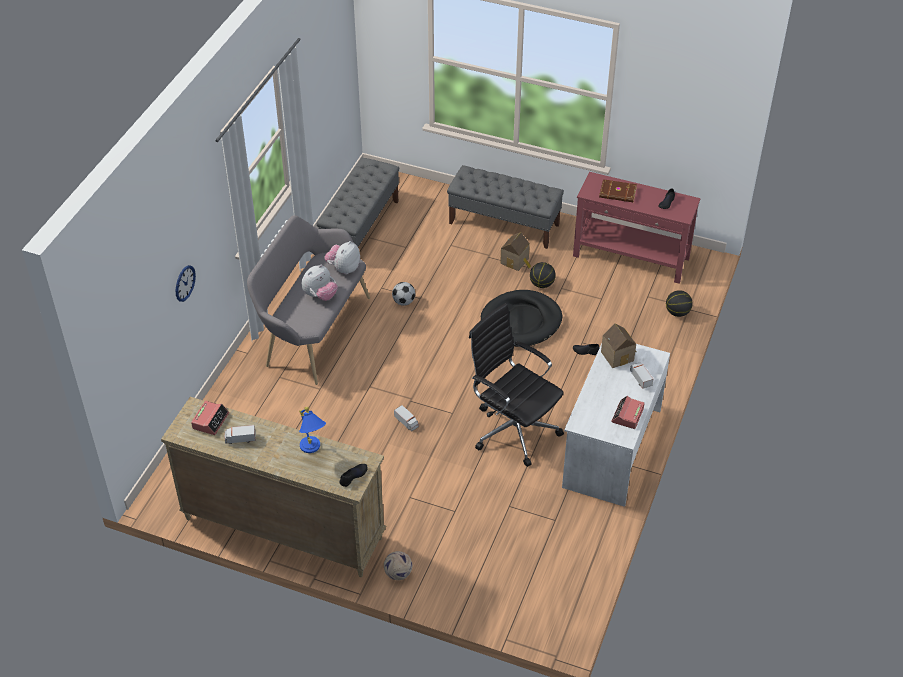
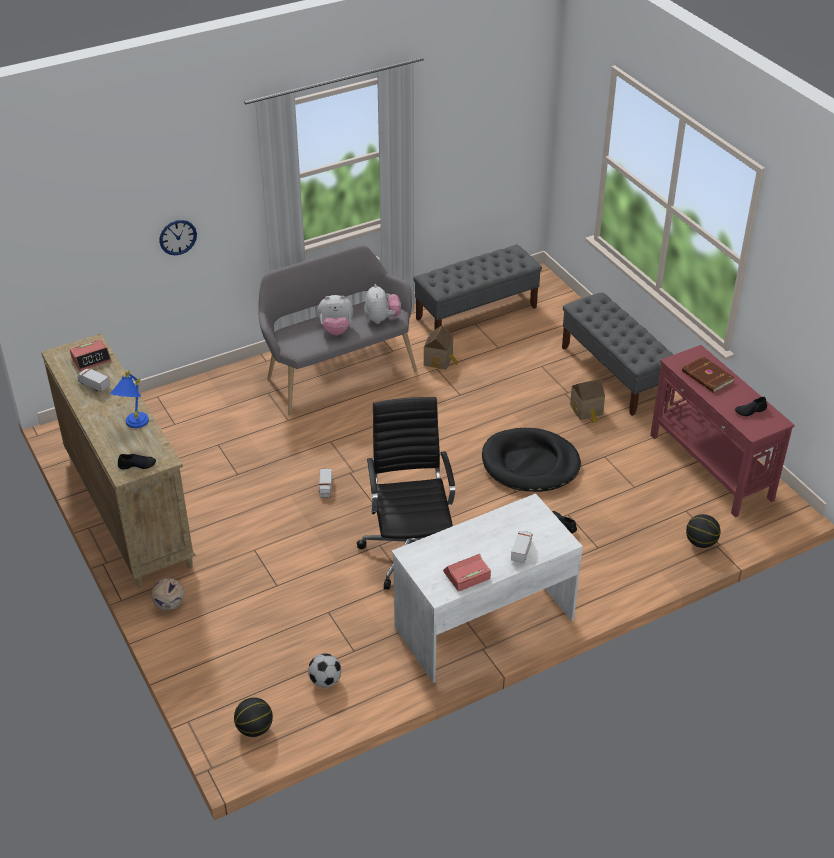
camera: 40 degrees right, 5 degrees down
plush toy [324,241,360,274] -> plush toy turned 105 degrees clockwise [364,284,401,324]
football [392,282,415,306] -> football moved to [308,653,341,688]
basketball [530,262,556,288] -> basketball moved to [234,697,273,737]
toy house [601,323,636,368] -> toy house moved to [424,325,458,370]

